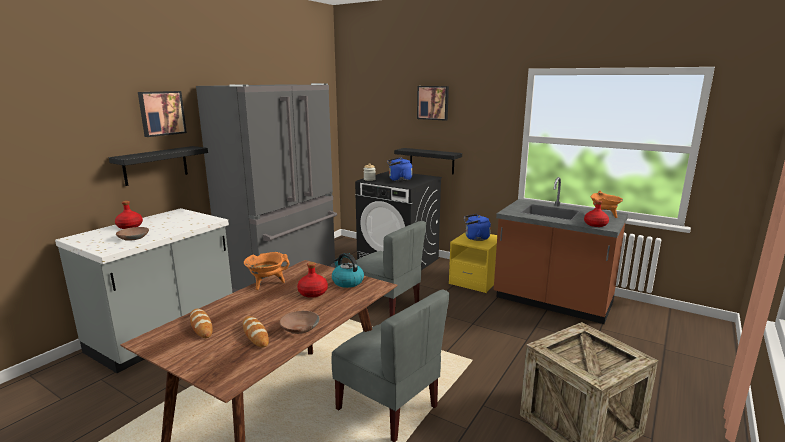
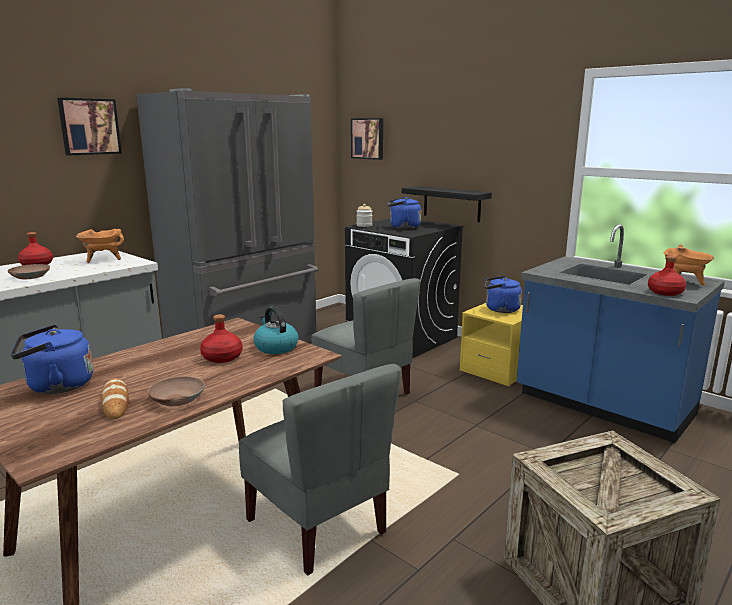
camera: 10 degrees right, 0 degrees up
black shelf [109,146,208,186] -> none
bread [190,309,213,338] -> blue kettle [11,325,93,394]
orange cooking pot [244,252,289,290] -> orange cooking pot moved to [76,229,124,263]
picture [417,86,449,121] -> picture moved to [351,118,383,160]
brown counter [494,177,628,324] -> blue counter [517,224,725,443]

